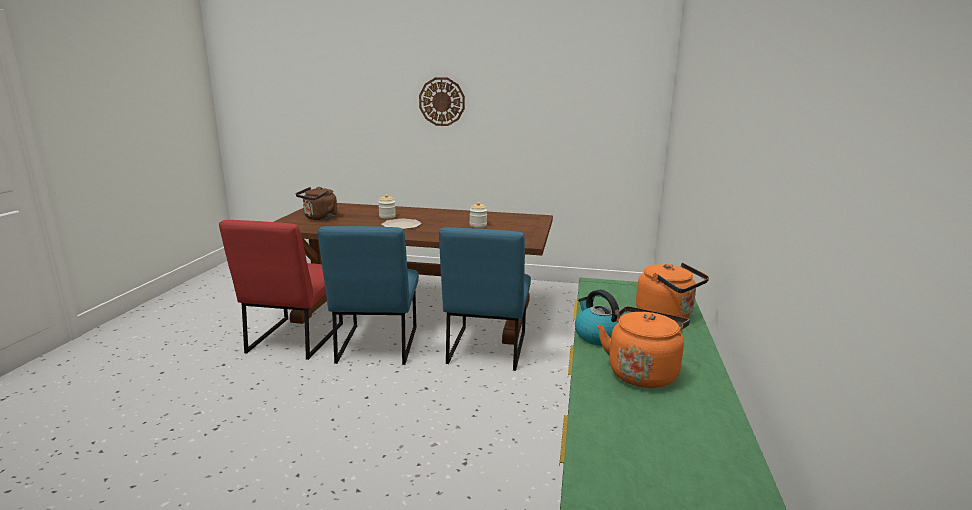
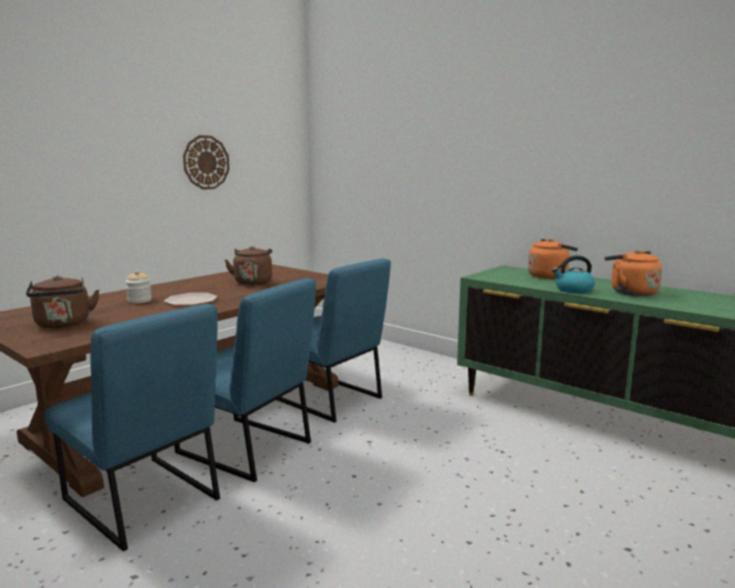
camera: 60 degrees left, 5 degrees down
red chair [219,220,343,360] -> blue chair [44,304,220,551]
wall clock [419,77,465,126] -> wall clock moved to [183,135,229,190]
jar [470,202,487,227] -> brown kettle [225,246,272,285]

